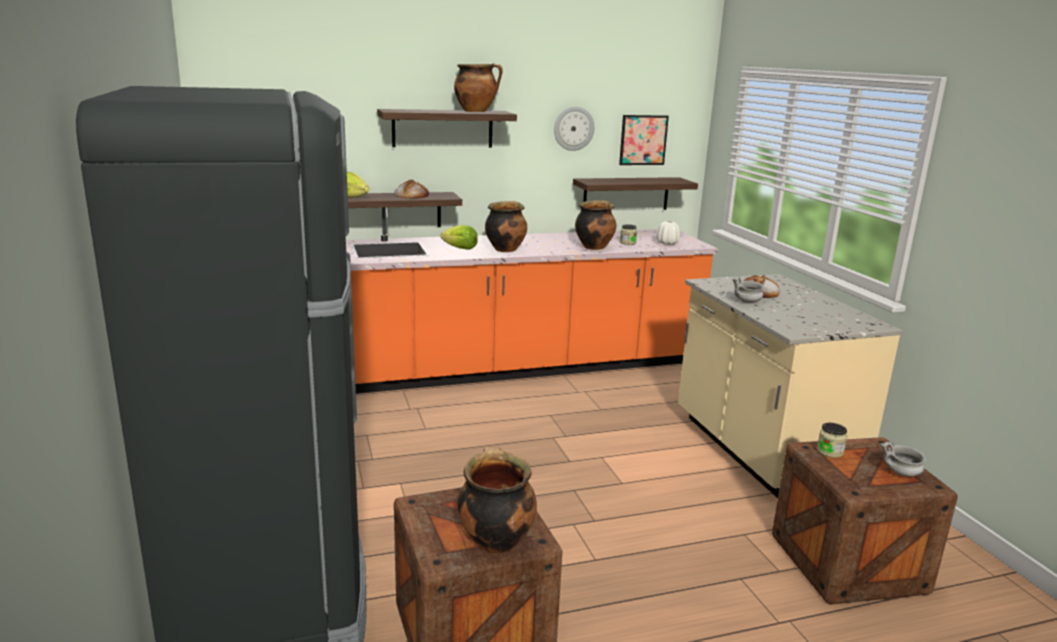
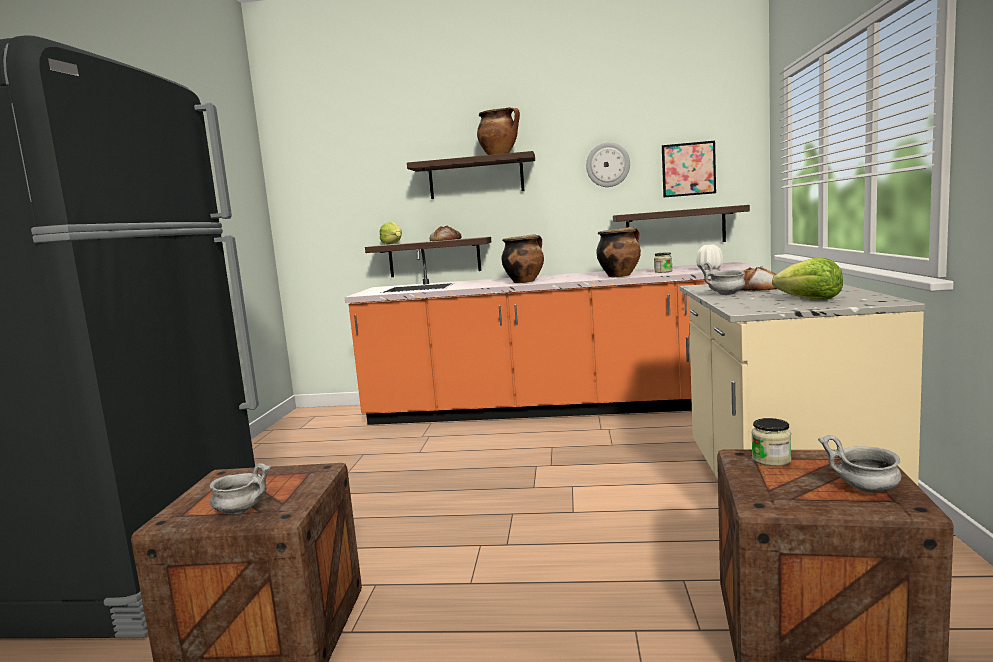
camera: 25 degrees right, 10 degrees down
lettuce [440,225,478,250] -> lettuce moved to [772,258,843,300]
cooking pot [458,447,537,554] -> grey bowl [210,463,272,514]

